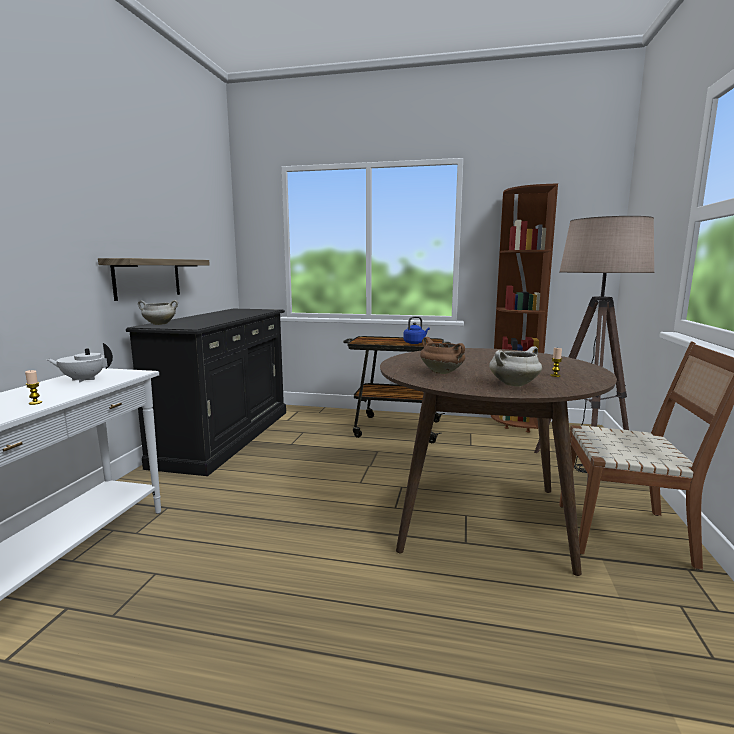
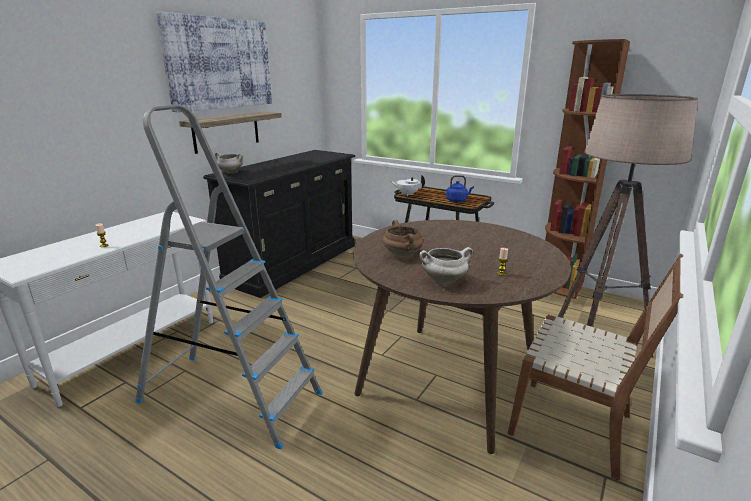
camera: 20 degrees right, 10 degrees up
white teapot [46,343,113,382] -> white teapot moved to [390,174,425,196]
none -> grey step ladder [135,104,323,449]
none -> picture [156,12,272,112]

